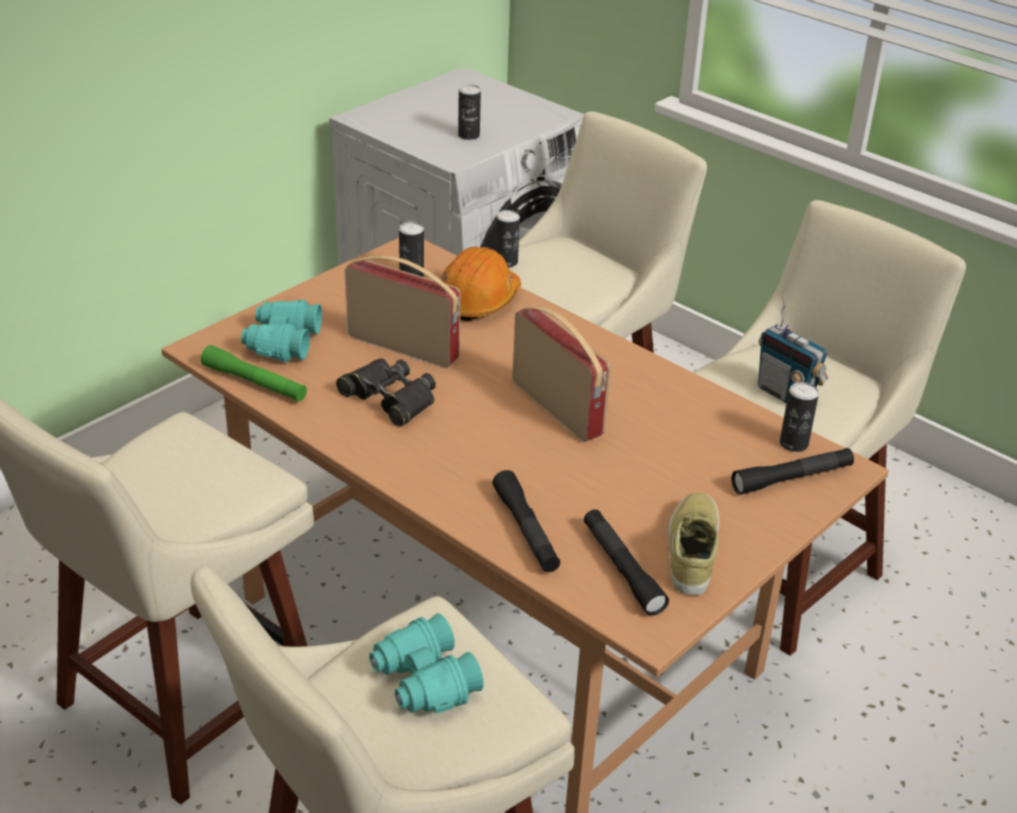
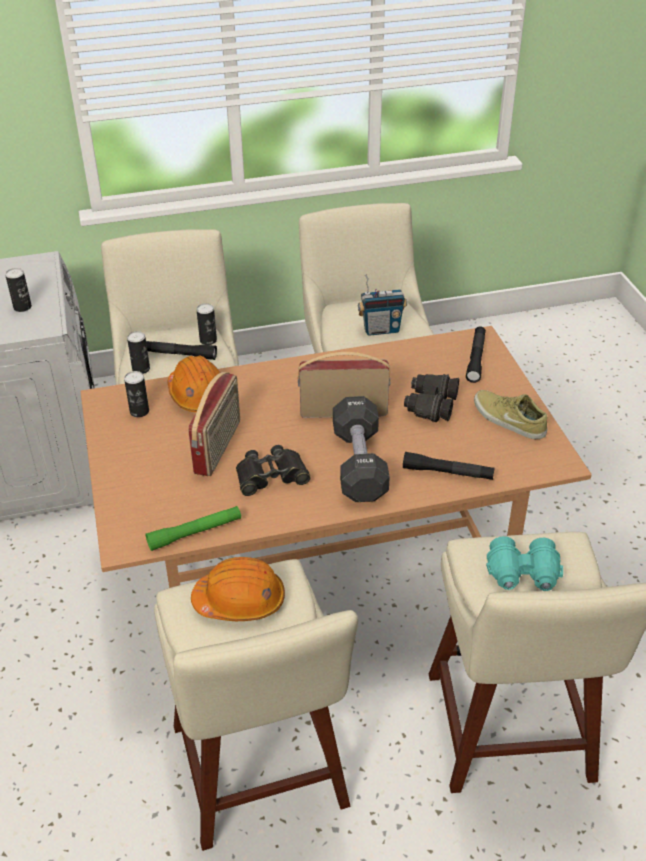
camera: 55 degrees left, 5 degrees up
turquoise binoculars [241,300,322,363] -> none
radio [345,255,461,368] -> radio turned 135 degrees clockwise [188,372,240,476]
black flashlight [584,509,669,616] -> black flashlight moved to [146,341,217,360]
can [780,382,819,452] -> can moved to [196,303,217,345]
none -> orange hard hat [191,557,285,621]
none -> black dumbbell [333,396,390,502]
none -> black binoculars [404,374,459,422]

